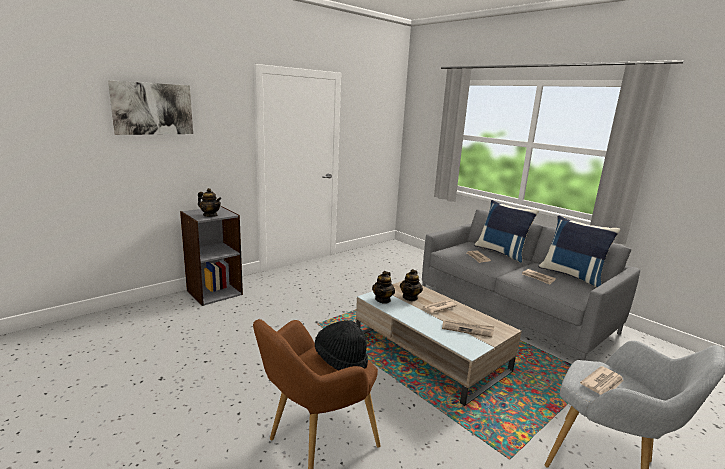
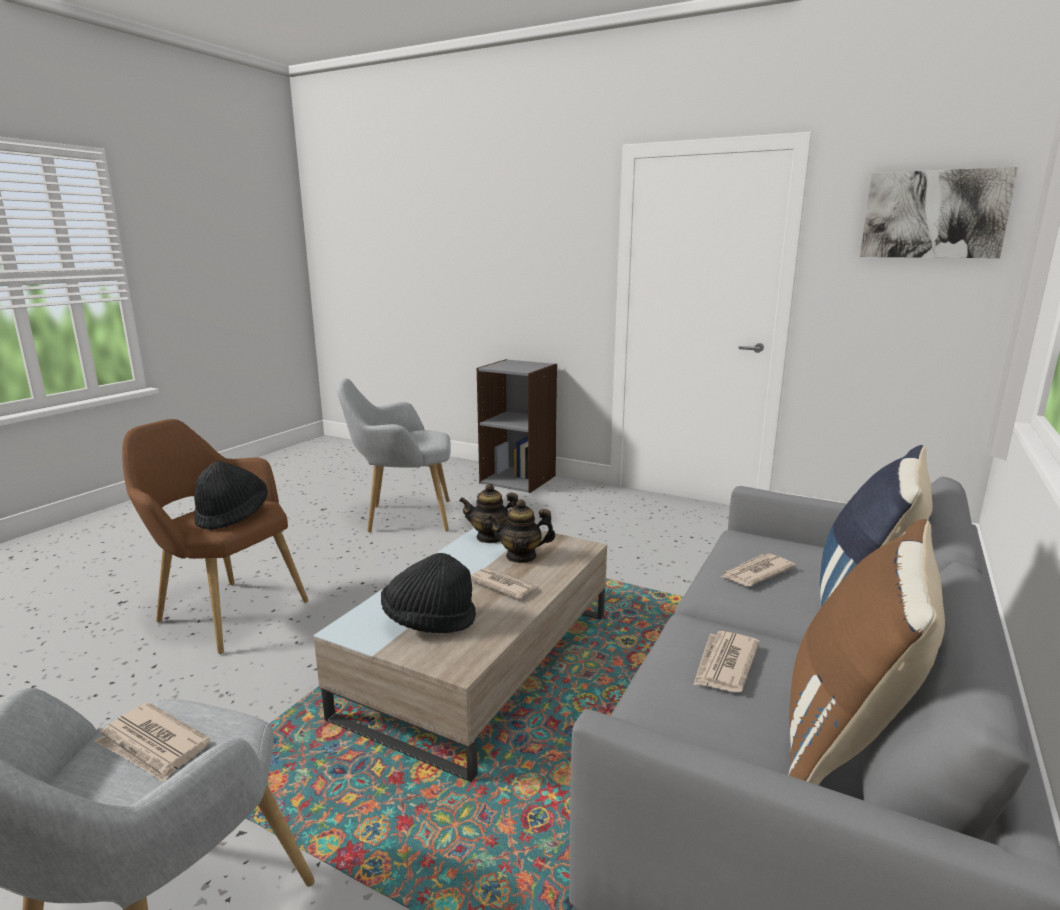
camera: 70 degrees right, 0 degrees up
picture [108,81,193,135] -> picture moved to [860,167,1018,258]
teapot [198,188,222,217] -> none
newspaper [442,319,494,338] -> black hat [381,553,476,633]
blue pillow [539,216,620,287] -> brown pillow [789,519,945,785]
none -> grey armchair [337,379,451,532]

